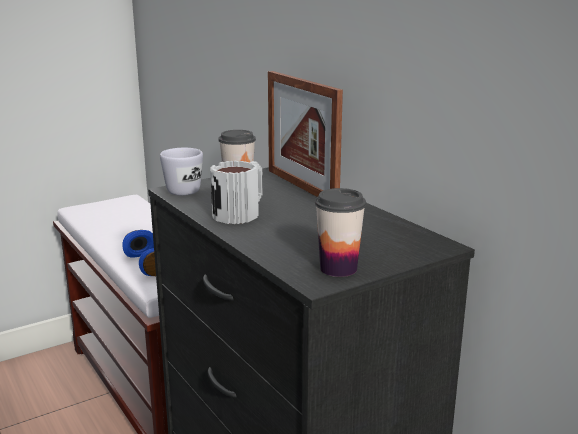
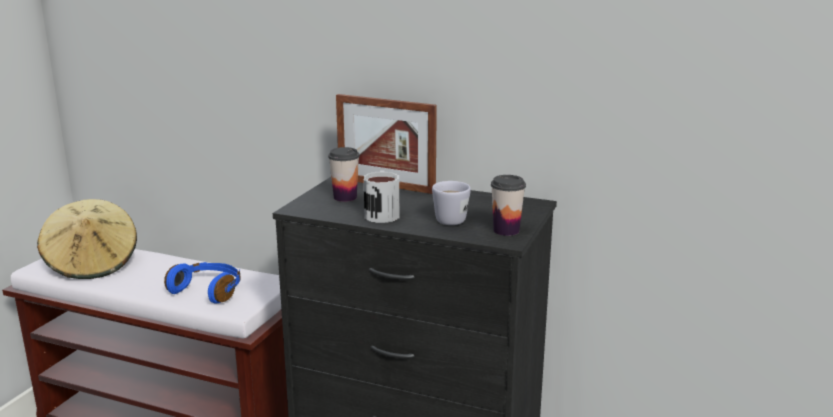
camera: 35 degrees left, 0 degrees up
white mug [160,148,203,196] -> white mug moved to [432,181,471,225]
none -> beige hat [37,199,137,279]

